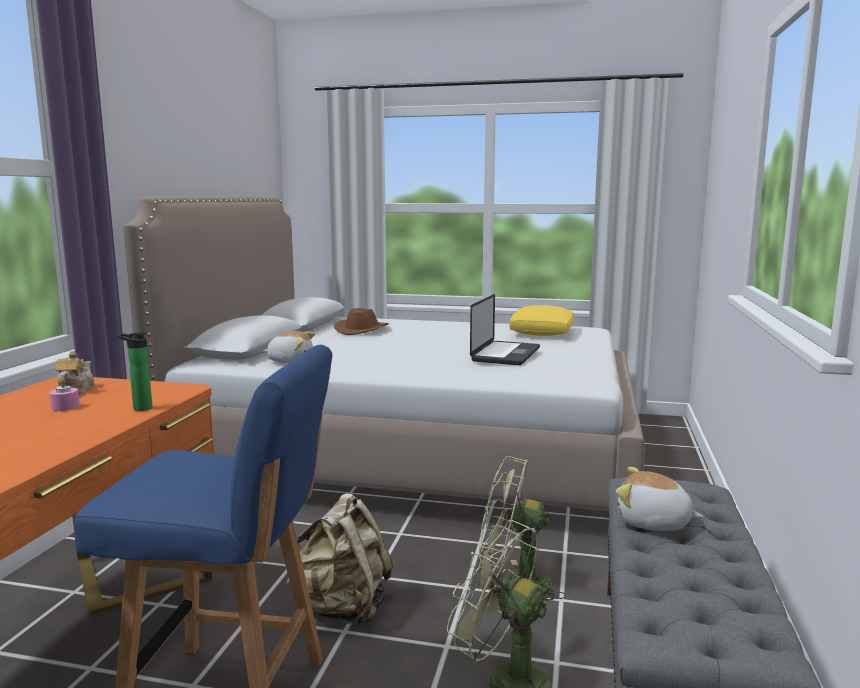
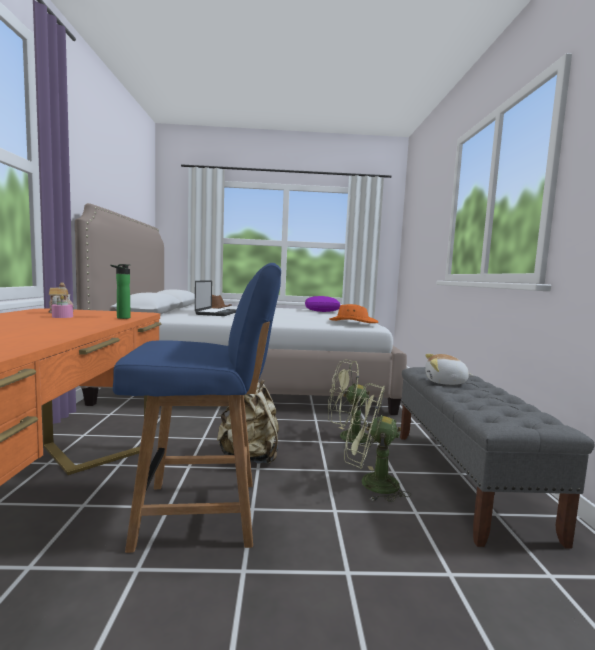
camera: 15 degrees left, 5 degrees down
plush toy [263,331,315,363] -> none
laptop [470,294,540,365] -> laptop moved to [195,280,237,316]
yellow pillow [509,305,573,336] -> purple pillow [305,296,340,312]
none -> orange hat [329,304,378,323]

